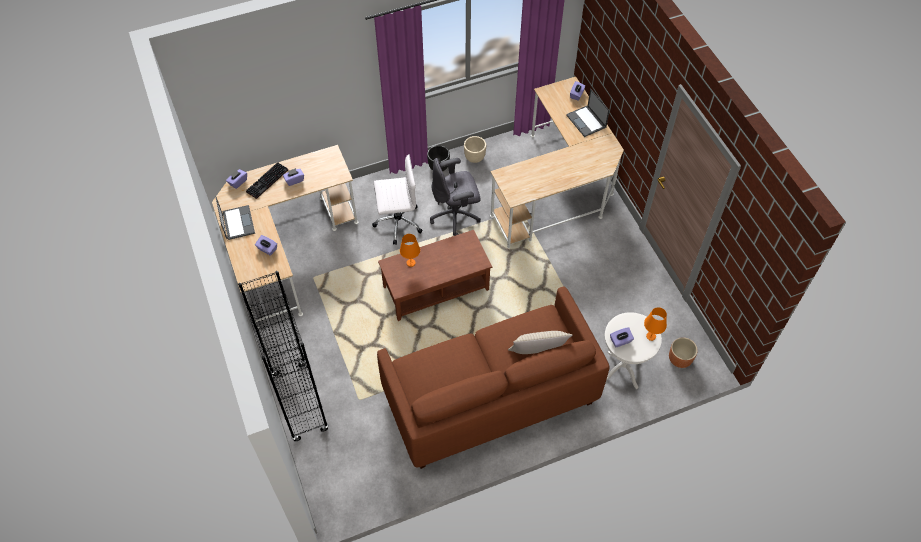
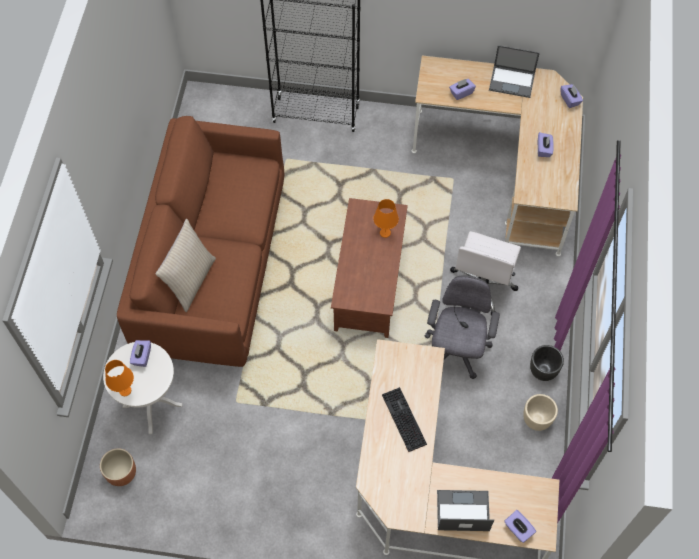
camera: 120 degrees right, 5 degrees up
keyboard [246,162,288,199] -> keyboard moved to [382,387,427,452]

